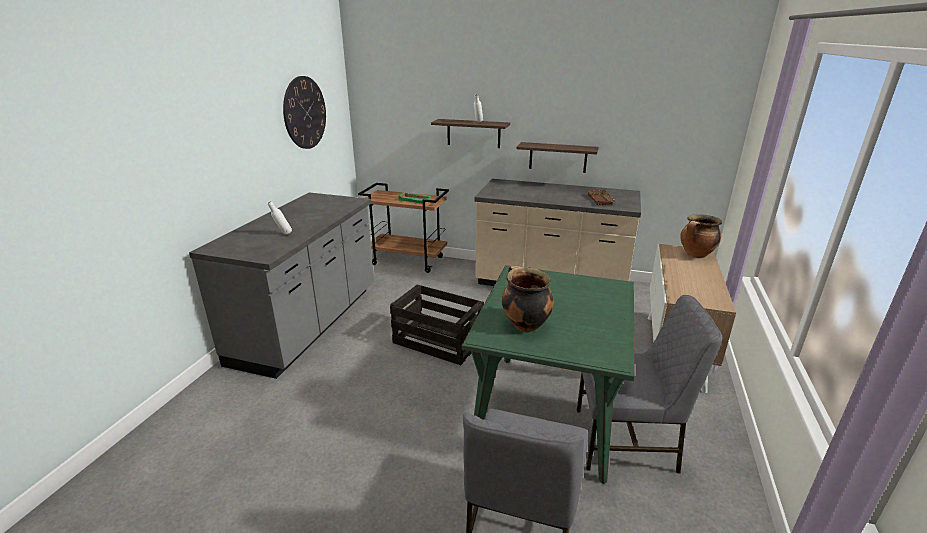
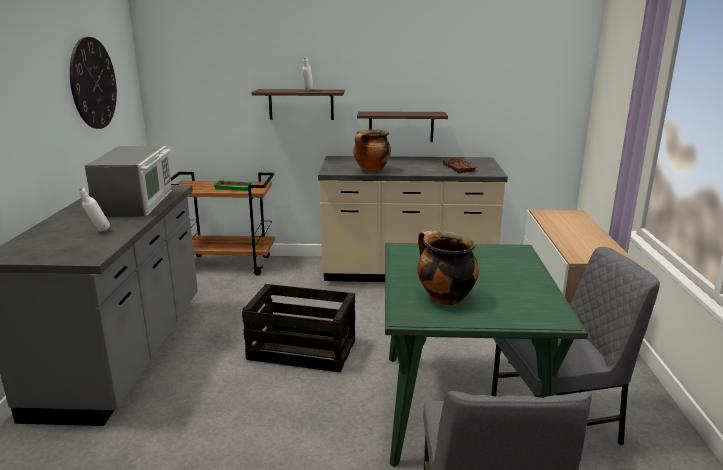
camera: 15 degrees left, 5 degrees down
cooking pot [680,214,722,258] -> cooking pot moved to [353,129,391,173]
none -> microwave [85,146,172,217]

